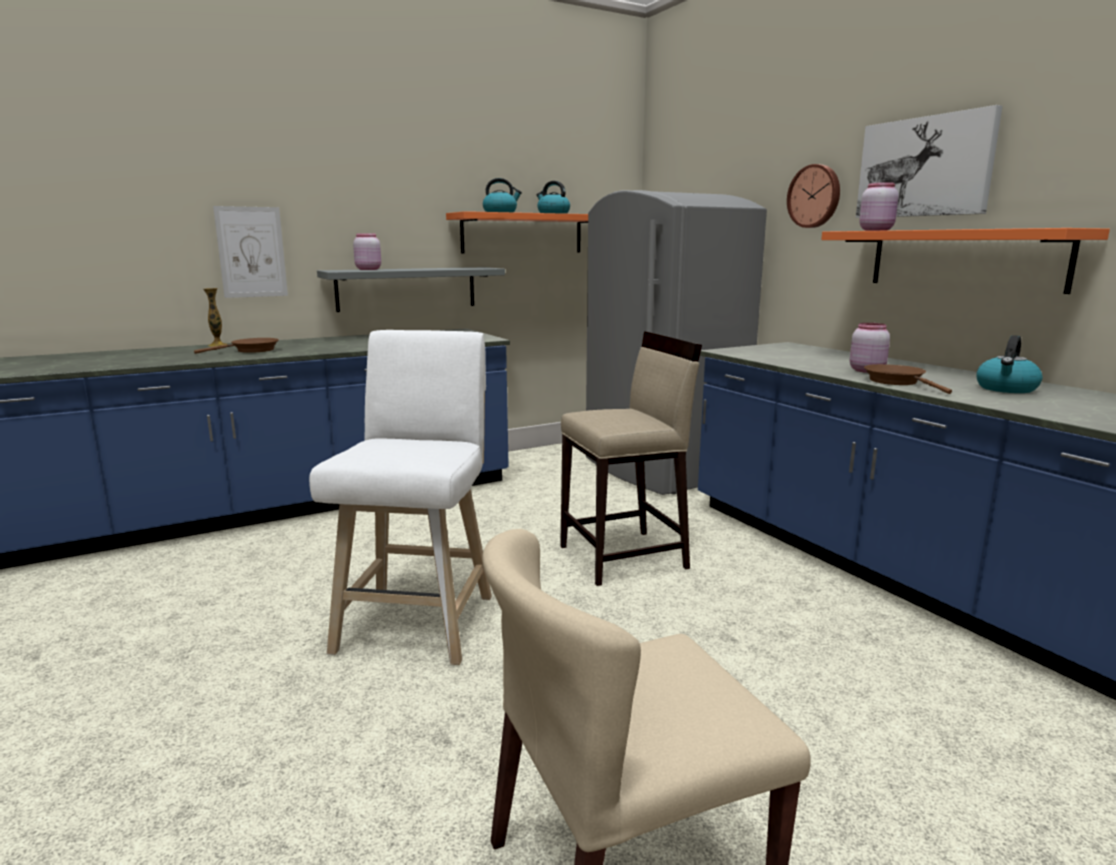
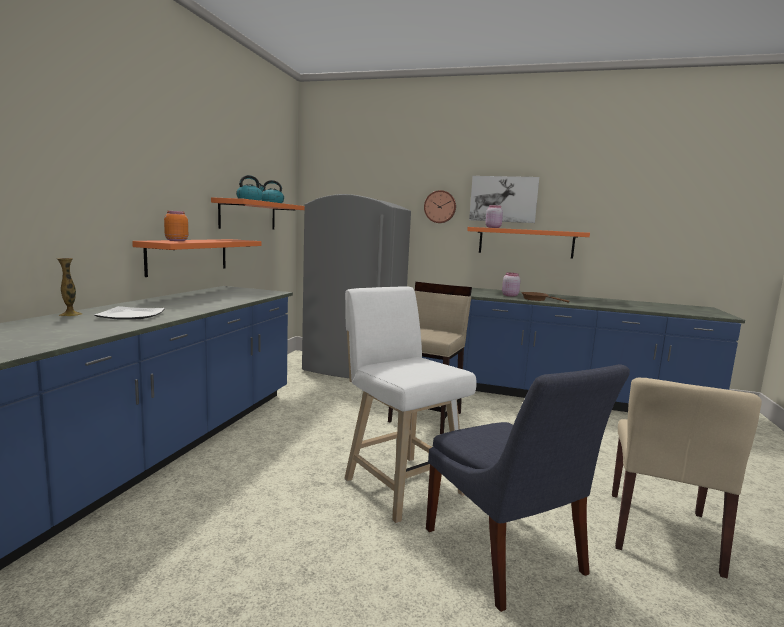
camera: 45 degrees left, 5 degrees down
brown frying pan [194,338,279,354] -> plate [94,306,165,320]
picture [213,206,288,298] -> none
grey shelf [317,267,505,312] -> orange shelf [132,239,261,277]
pink jar [353,233,381,270] -> orange jar [164,211,188,241]
kettle [976,335,1042,393] -> none
none -> blue chair [426,364,630,612]

